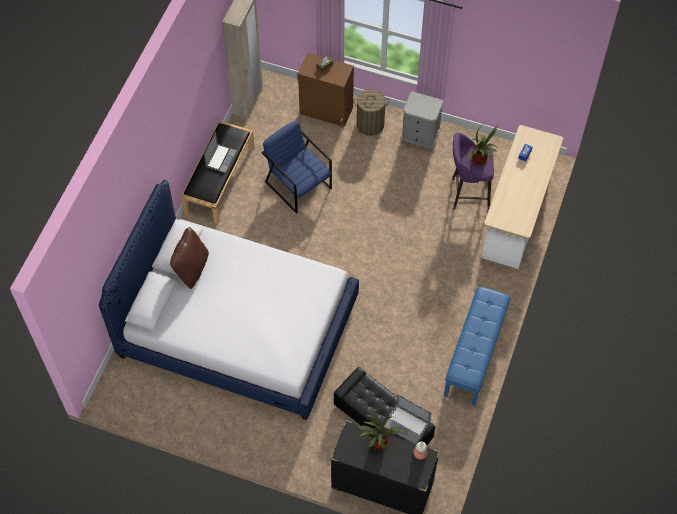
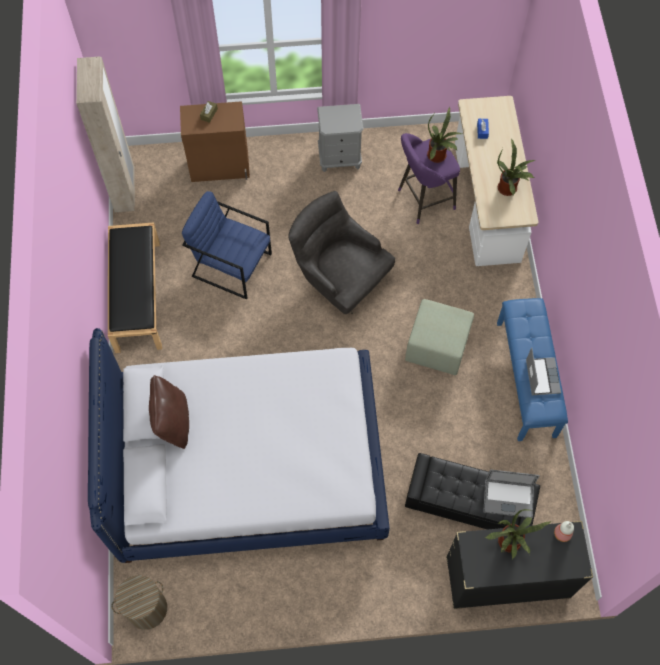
camera: 25 degrees left, 5 degrees up
laptop [204,132,237,173] -> laptop moved to [526,348,561,395]
laundry basket [354,89,389,136] -> laundry basket moved to [111,575,167,630]
none -> grey armchair [288,191,395,314]
none -> green ottoman [405,299,474,375]
none -> potted plant [497,139,535,196]

